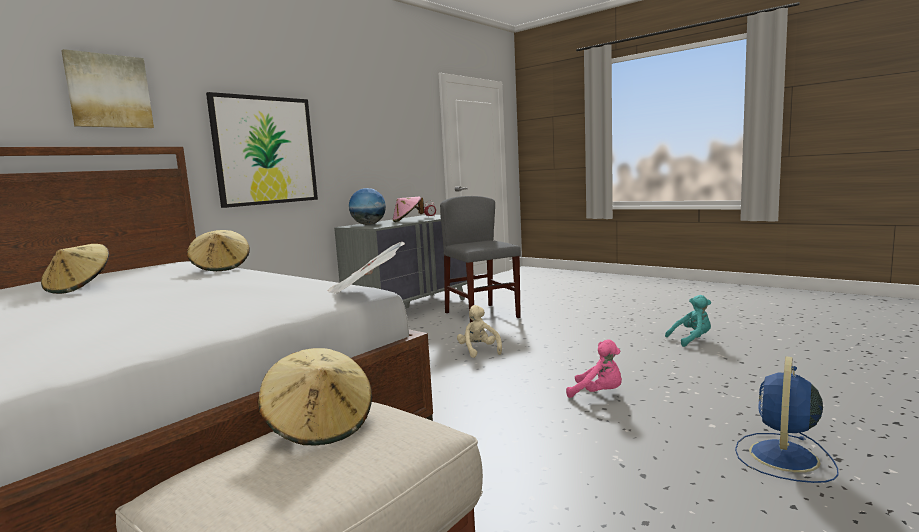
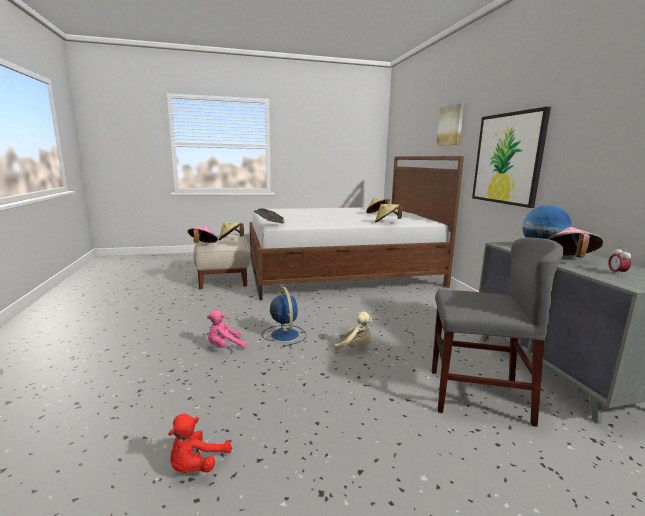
camera: 125 degrees right, 5 degrees up
turquoise plush toy [665,295,711,347] -> red plush toy [168,414,232,473]
blue fan [735,356,839,483] -> blue fan moved to [262,287,306,347]
none -> pink hat [188,226,218,243]

